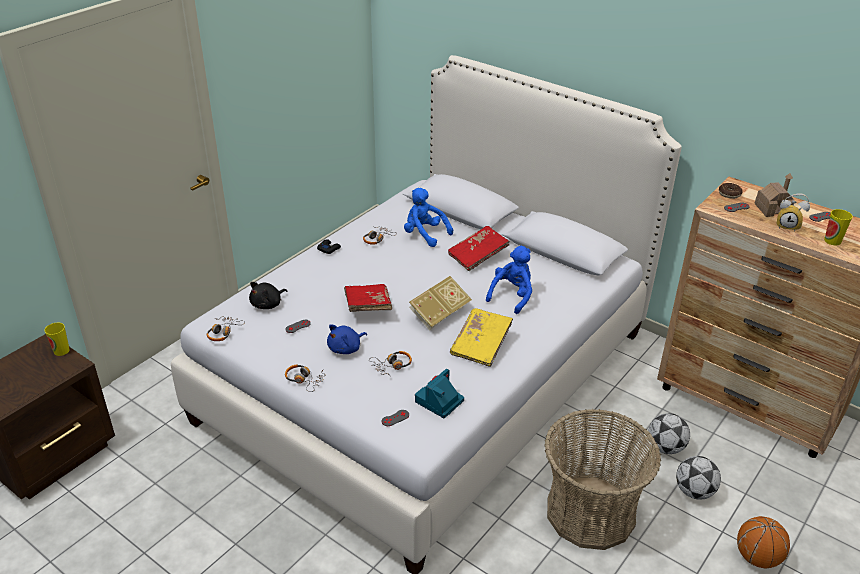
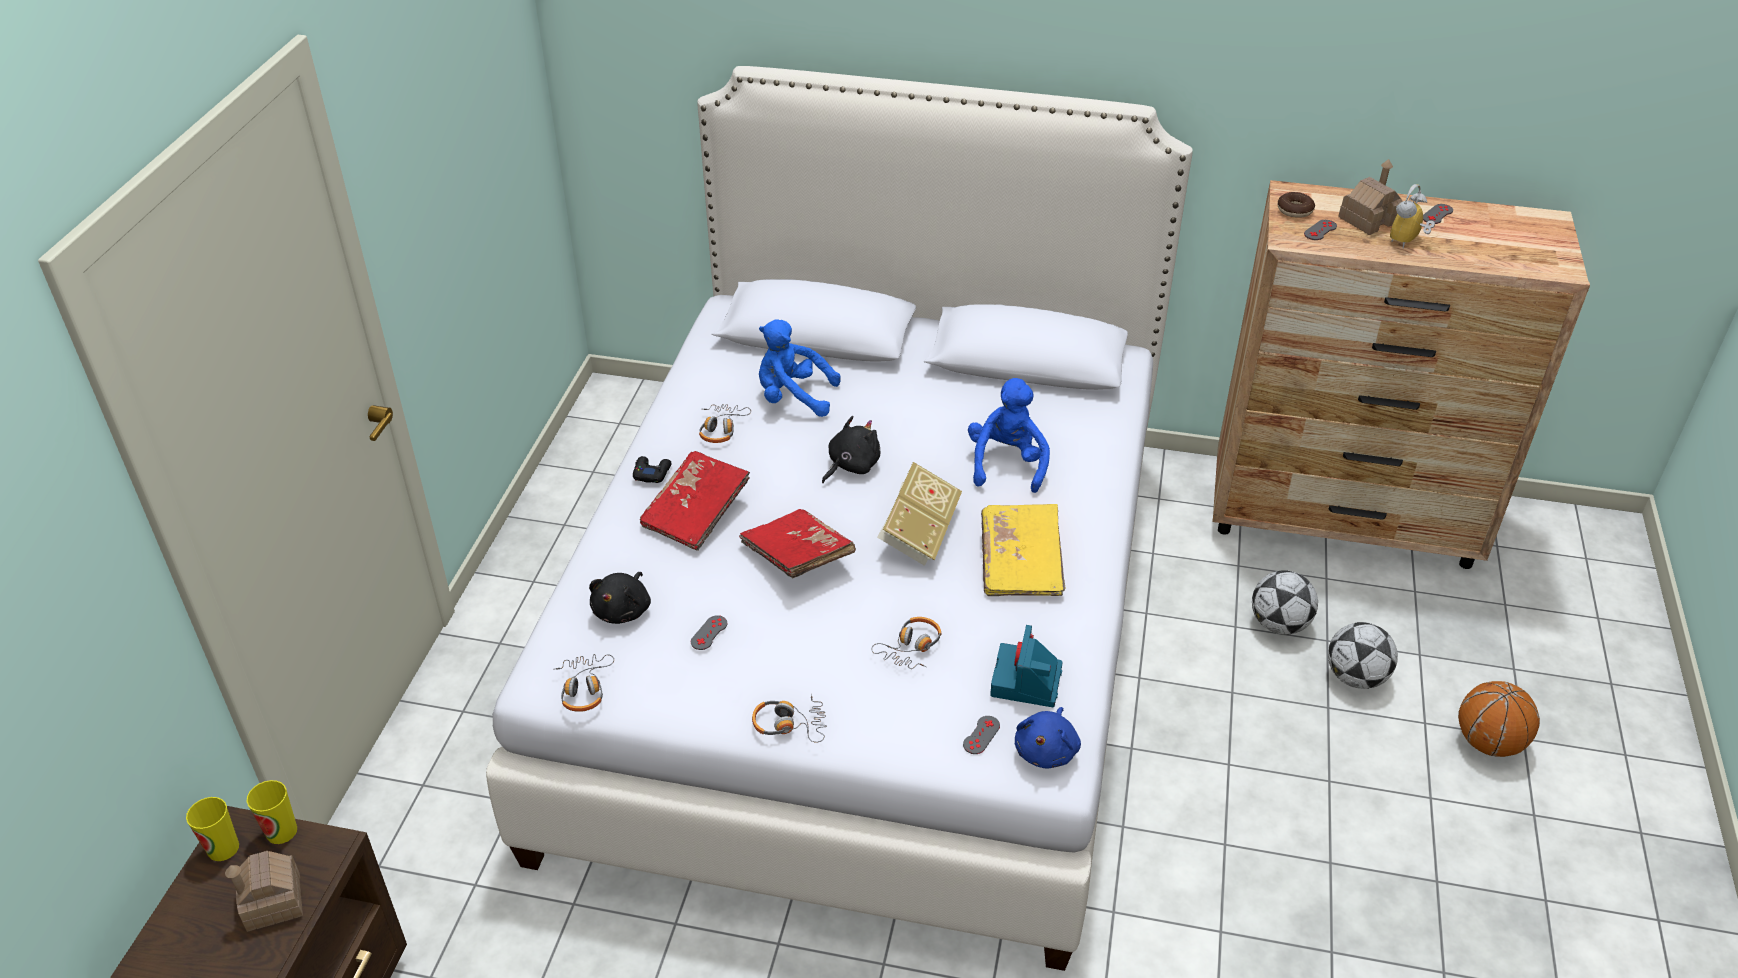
camera: 25 degrees left, 5 degrees up
blue plush toy [327,324,367,354] -> blue plush toy moved to [1015,707,1081,769]
red book [448,226,510,271] -> red book moved to [640,451,750,551]
basket [545,409,661,550] -> none
alarm clock [777,193,810,231] -> alarm clock turned 135 degrees clockwise [1390,184,1435,248]
cup [824,209,853,245] -> cup moved to [186,797,239,861]
none -> toy house [225,851,303,932]
none -> black plush toy [822,416,880,483]

